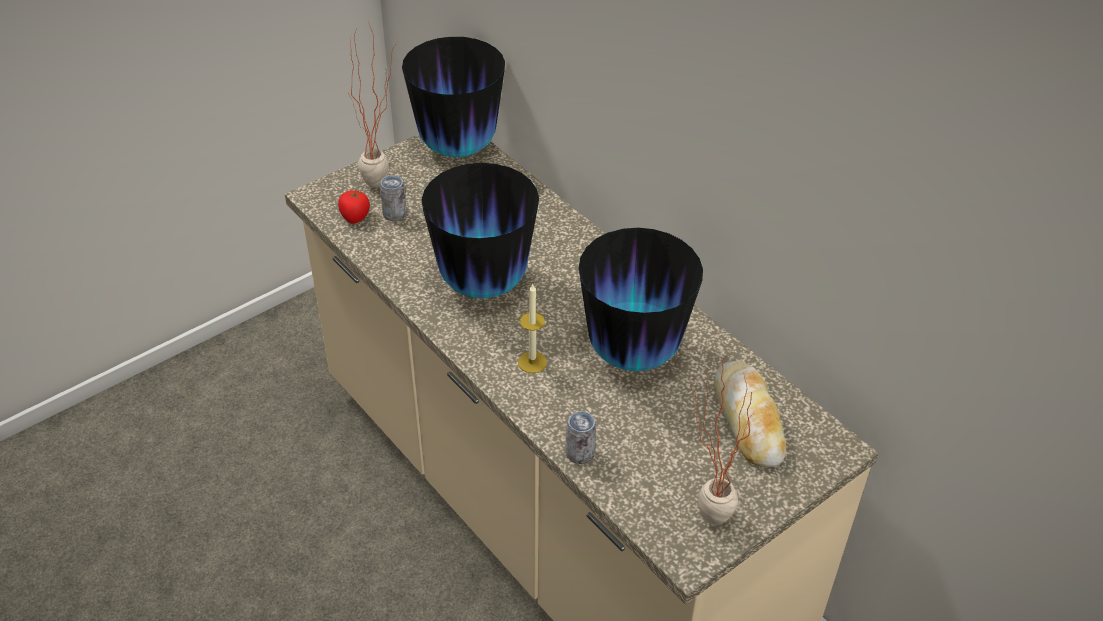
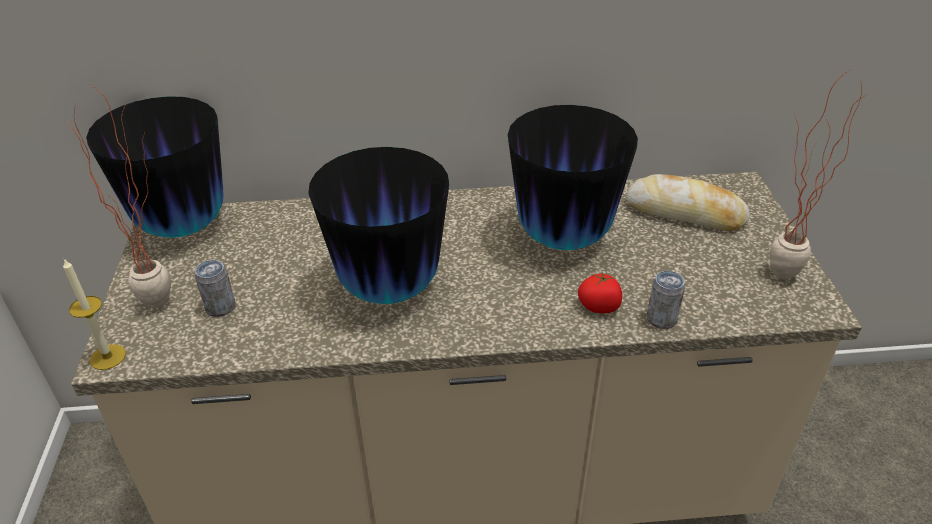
camera: 55 degrees left, 5 degrees down
tomato [338,189,370,223] -> tomato moved to [578,272,622,313]
candle [518,283,547,373] -> candle moved to [63,259,126,370]

